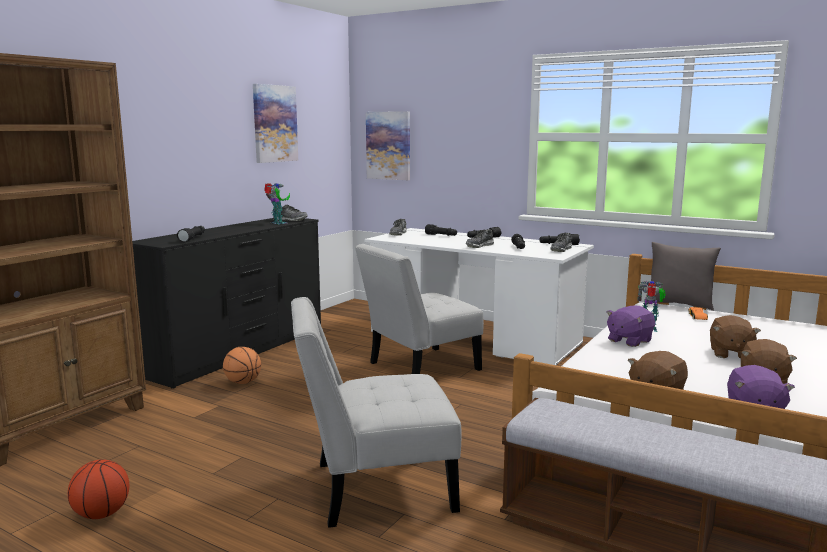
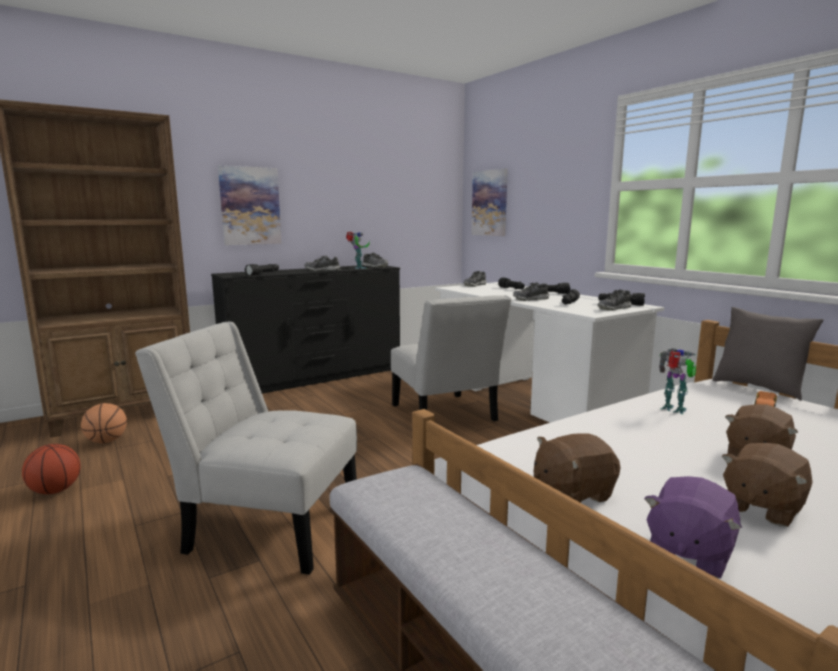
camera: 25 degrees right, 0 degrees up
basketball [223,347,261,384] -> basketball moved to [81,403,127,443]
picture [253,84,298,163] -> picture moved to [218,165,282,245]
white chair [355,244,484,374] -> white chair turned 105 degrees counterclockwise [391,295,512,421]
purple plush toy [607,306,655,347] -> none
none -> shoe [304,256,340,271]

